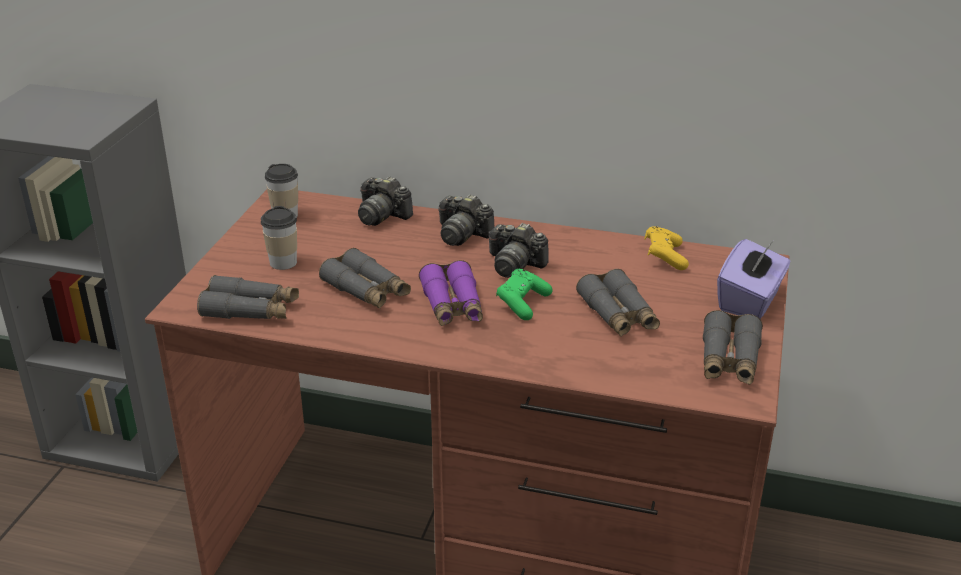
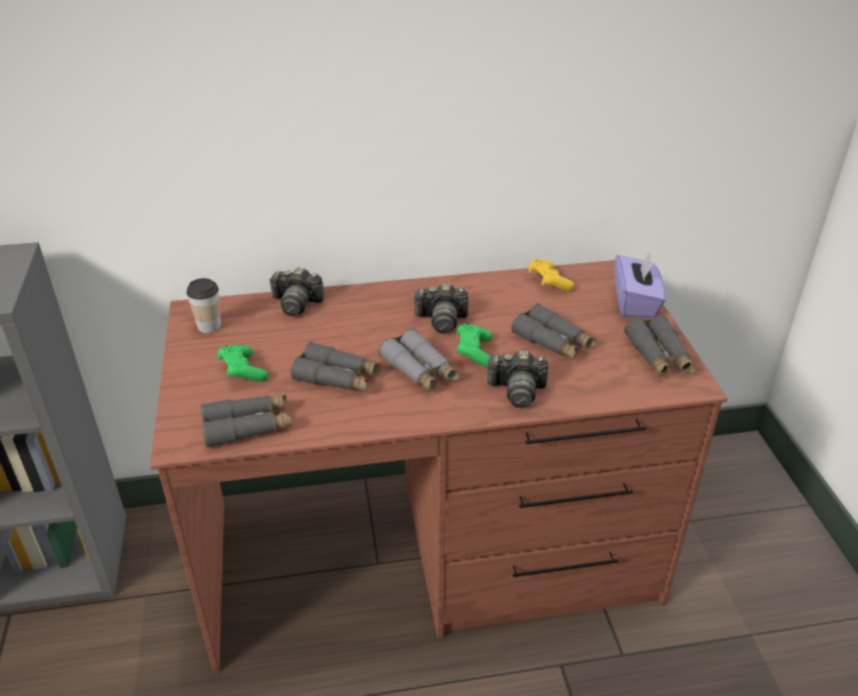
camera: 25 degrees left, 5 degrees up
cup [261,206,297,270] -> green game controller [218,345,268,382]
purple binoculars [419,260,483,326] -> grey binoculars [379,329,460,393]
camera [438,194,494,246] -> camera moved to [486,350,548,408]

